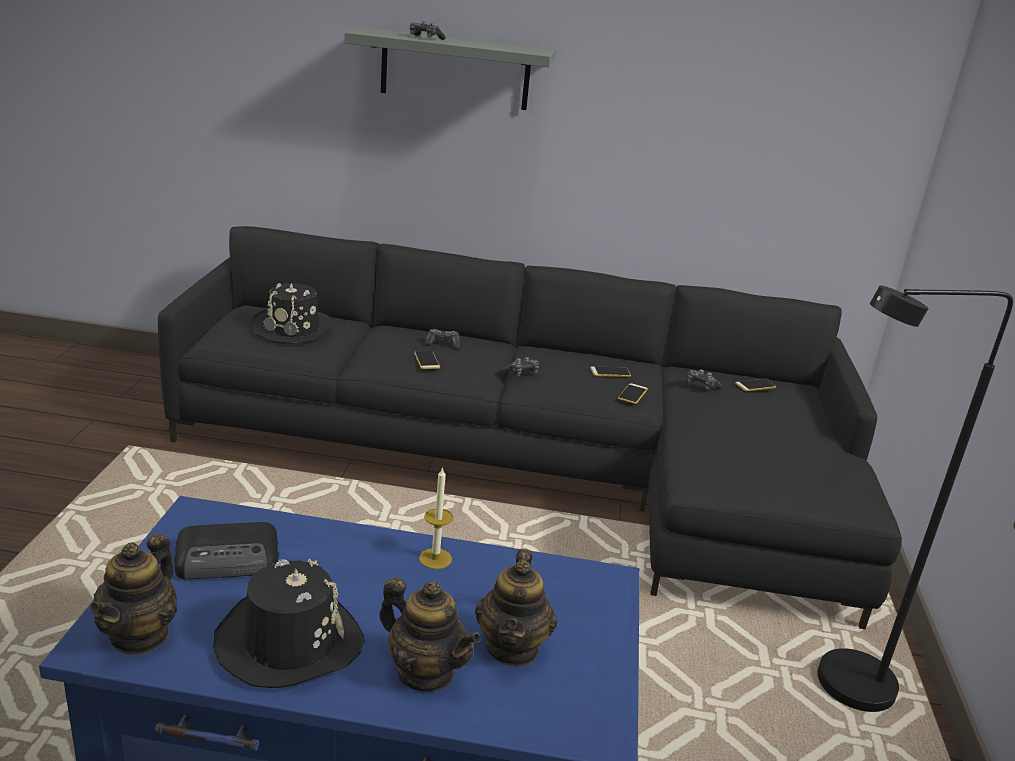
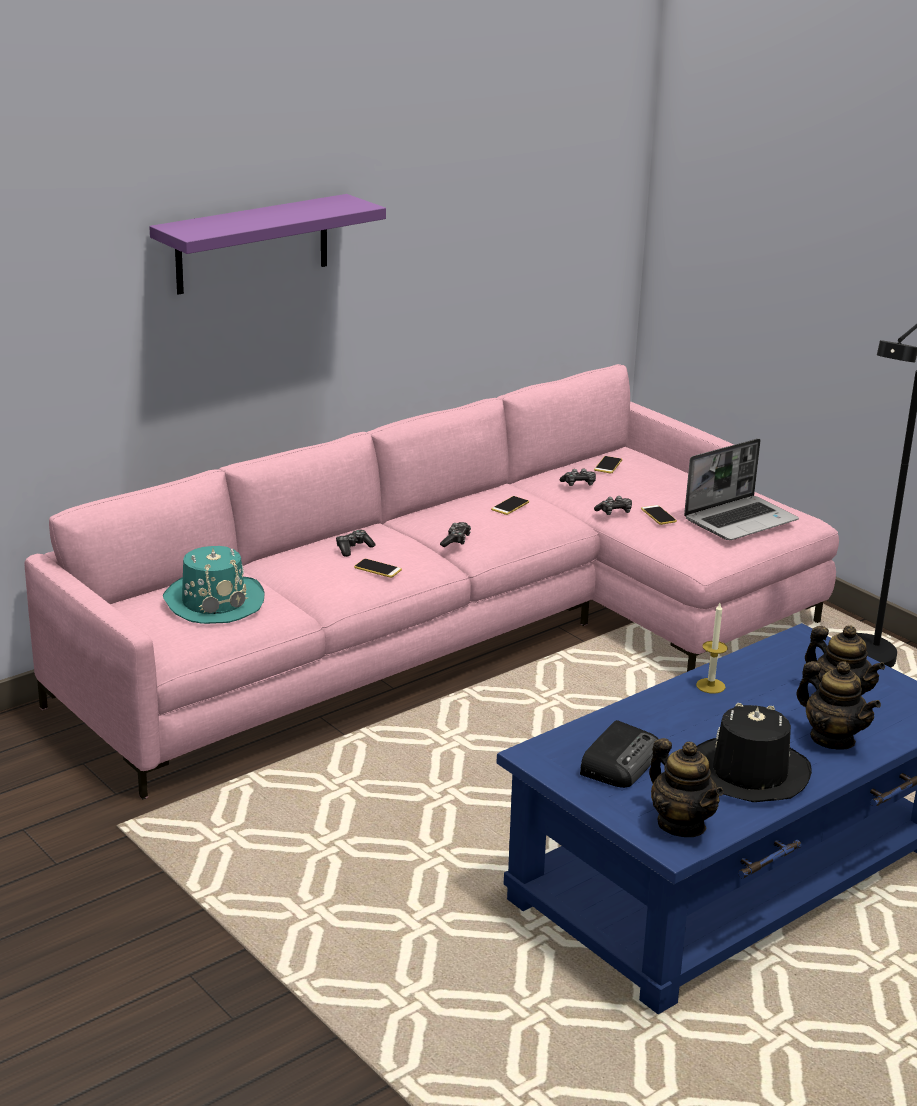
camera: 45 degrees left, 0 degrees up
black sofa [158,226,902,629] -> pink sofa [24,364,839,800]
black hat [251,283,335,344] -> turquoise hat [163,546,265,624]
grey shelf [344,27,556,110] -> purple shelf [149,194,386,295]
teapot [379,577,480,691] -> teapot turned 60 degrees clockwise [797,661,881,750]
game controller [410,21,446,40] -> game controller moved to [594,496,632,515]
phone [618,383,648,404] -> phone moved to [641,505,677,525]
none -> laptop [684,438,799,540]

